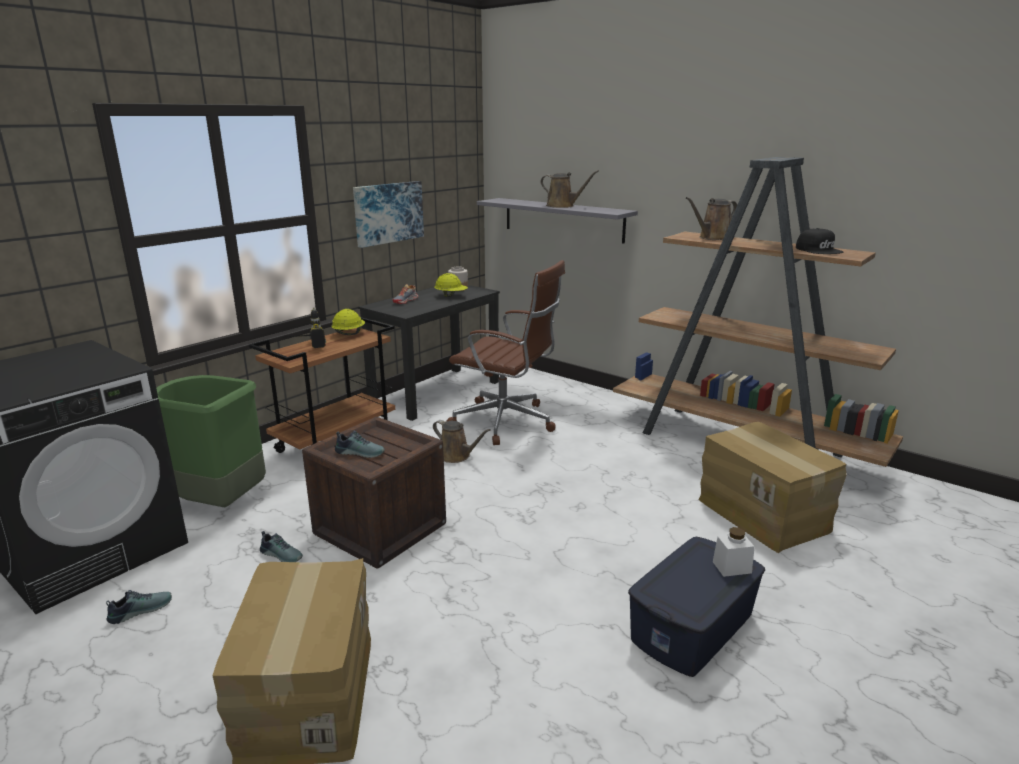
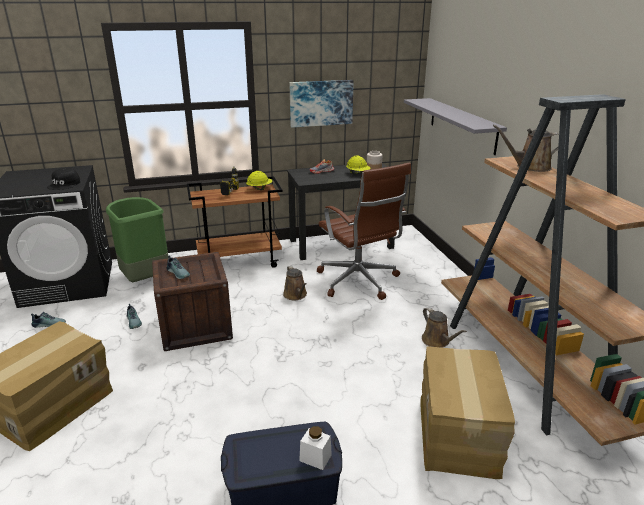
camera: 35 degrees right, 5 degrees up
brown watering can [540,170,599,208] -> brown watering can moved to [422,307,467,348]
black cap [796,228,843,254] -> black cap moved to [47,168,81,190]

